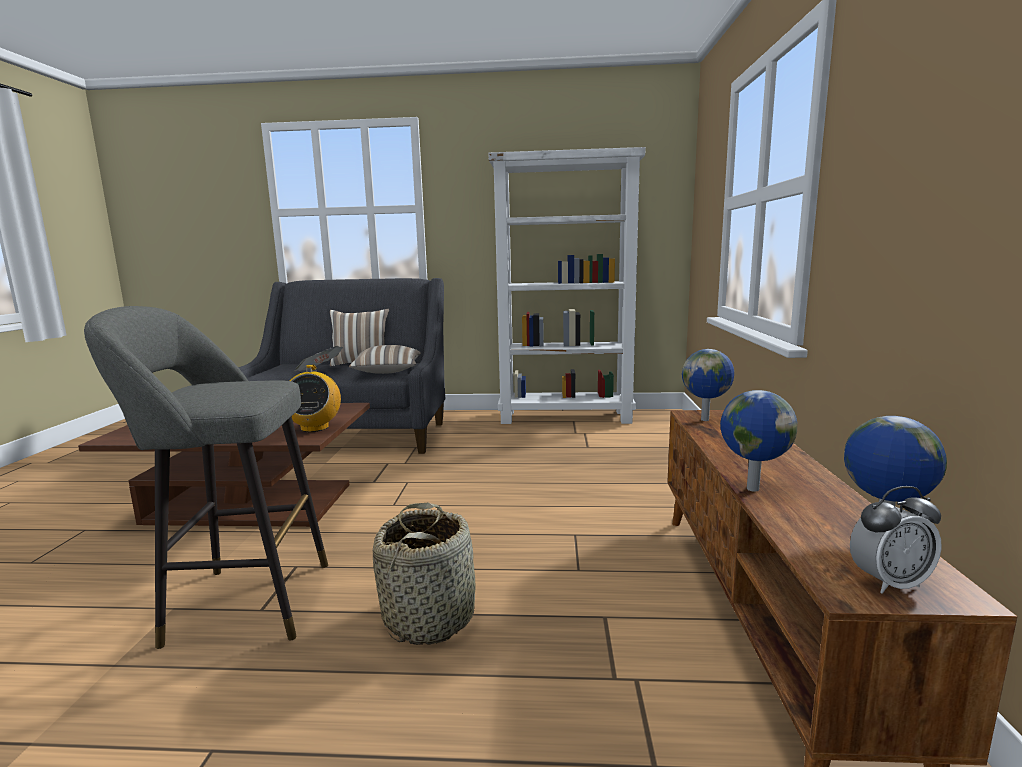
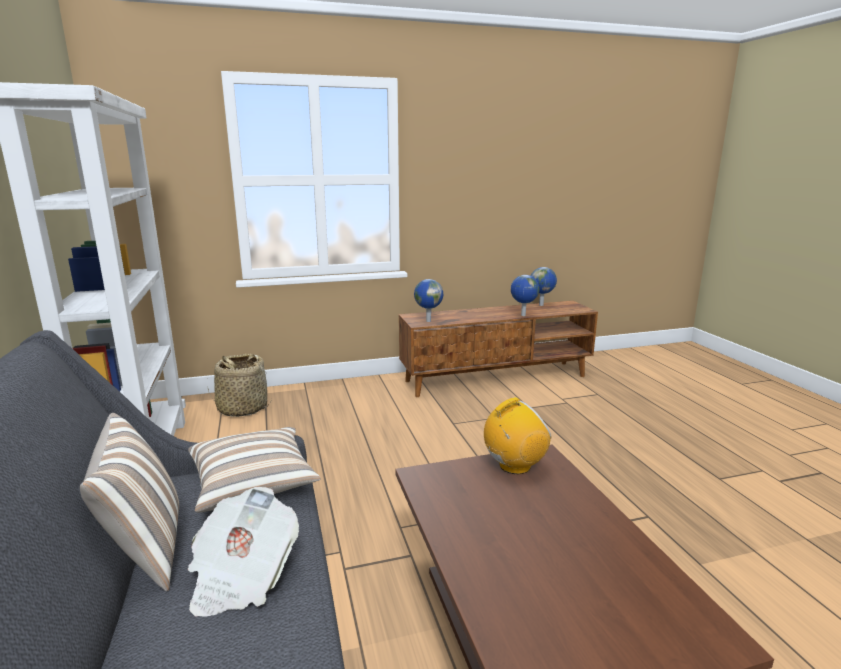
camera: 110 degrees left, 5 degrees up
grey stool [84,306,328,649] -> none
basket [373,503,475,645] -> basket moved to [207,354,272,417]
alarm clock [850,486,942,594] -> none

